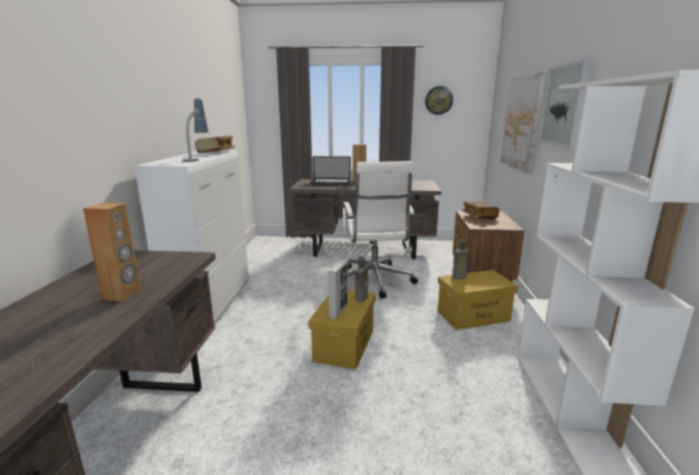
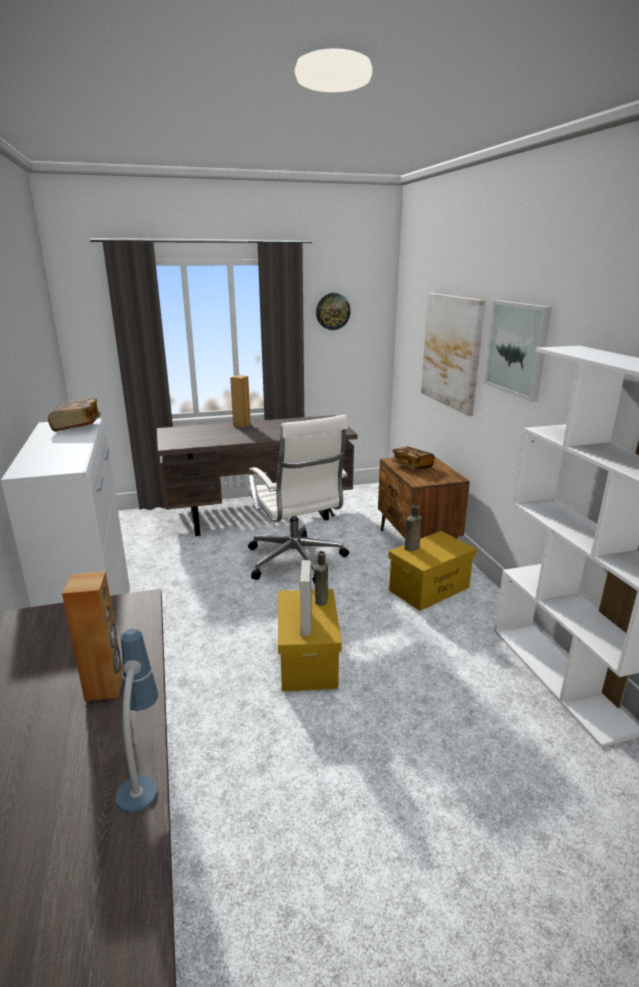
camera: 20 degrees left, 5 degrees up
table lamp [182,98,209,162] -> table lamp moved to [116,629,158,814]
laptop [310,156,351,186] -> none

